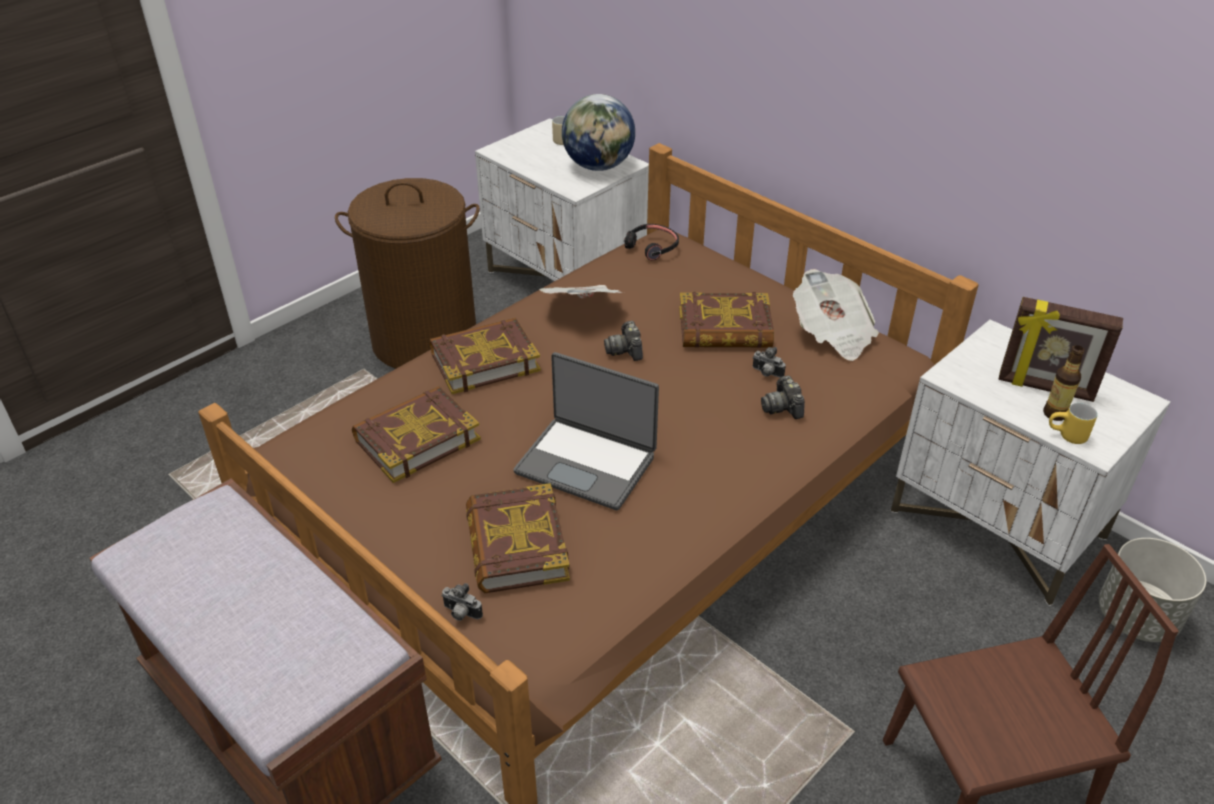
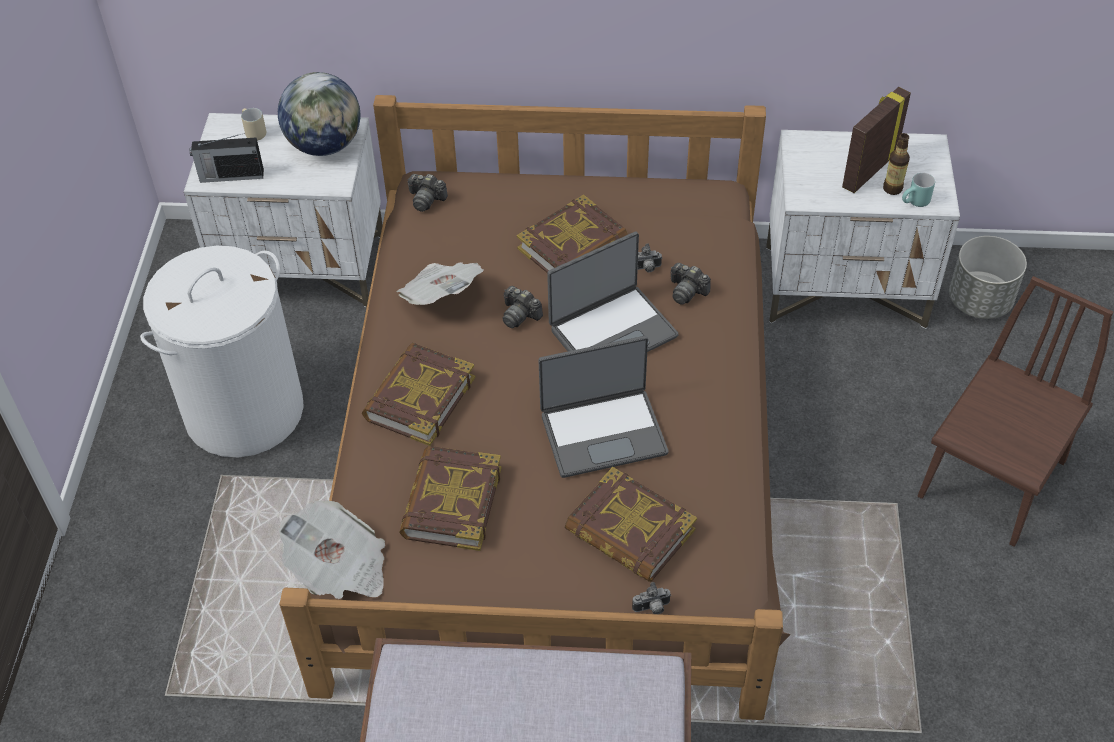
camera: 40 degrees left, 10 degrees up
brown laundry basket [335,178,480,369] -> white laundry basket [140,246,304,457]
black headphones [624,224,679,261] -> camera [407,174,448,212]
newspaper [793,269,879,361] -> newspaper moved to [279,500,385,599]
picture frame [998,297,1123,402] -> picture frame turned 150 degrees clockwise [842,87,911,193]
yellow mug [1049,403,1098,444] -> turquoise mug [902,173,935,207]
none -> radio [189,133,264,183]
none -> laptop [547,232,679,352]

